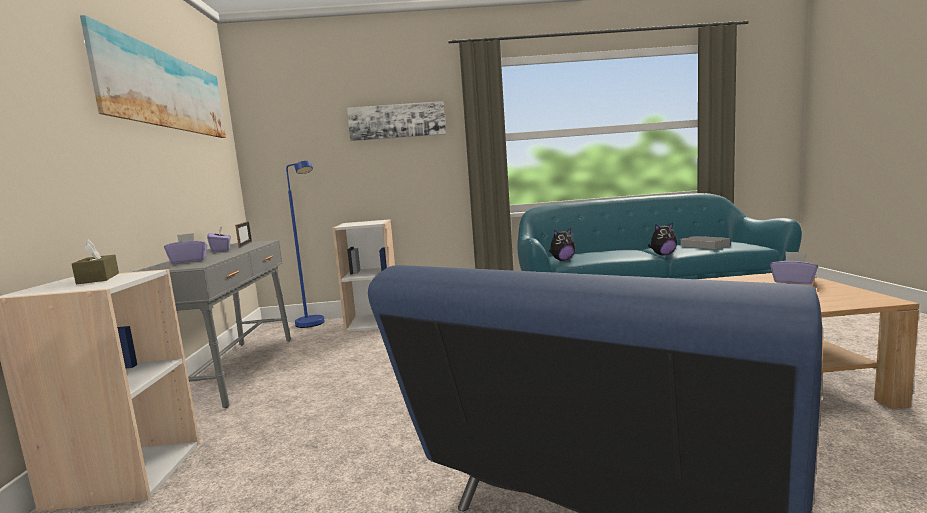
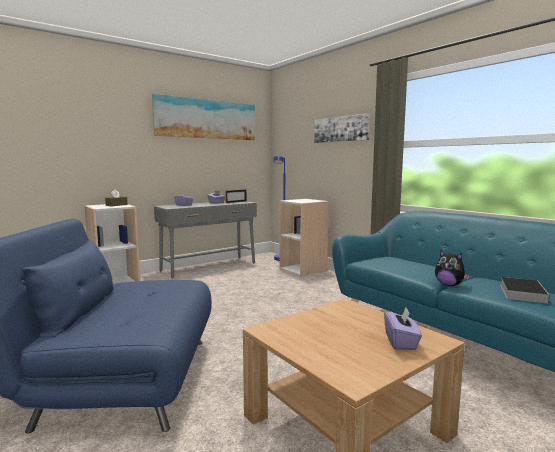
camera: 55 degrees right, 0 degrees up
plush toy [549,228,575,261] -> none

